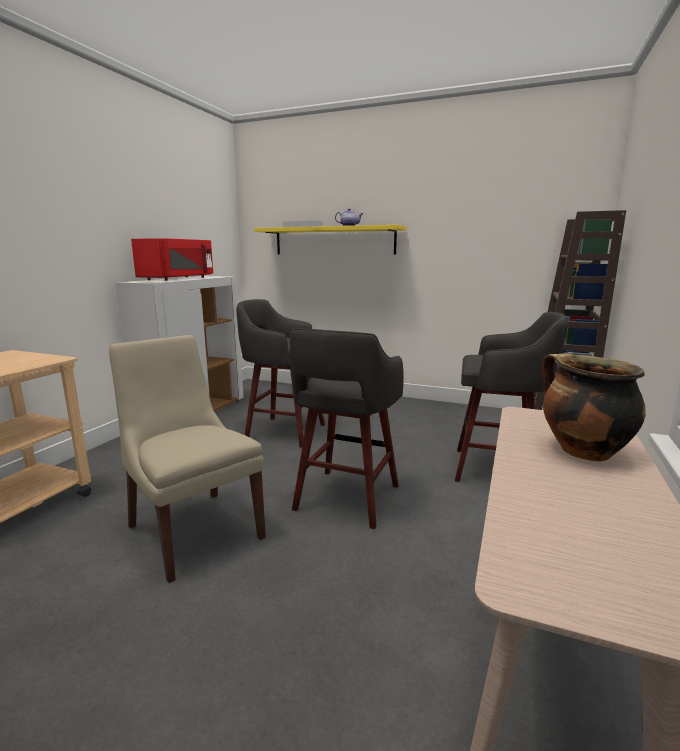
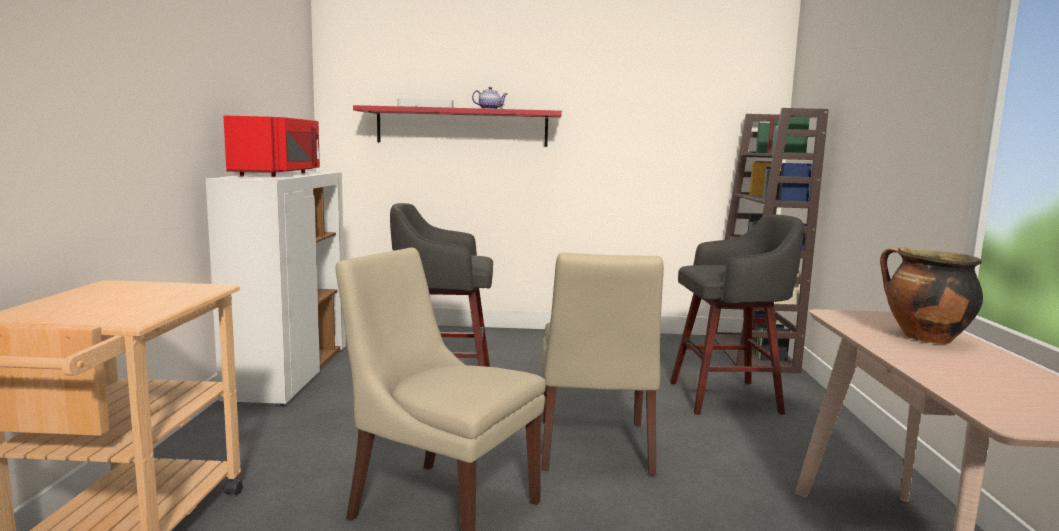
camera: 20 degrees left, 5 degrees down
yellow shelf [254,225,407,255] -> red shelf [353,105,562,147]
grey stool [289,328,404,529] -> beige chair [541,253,664,476]

